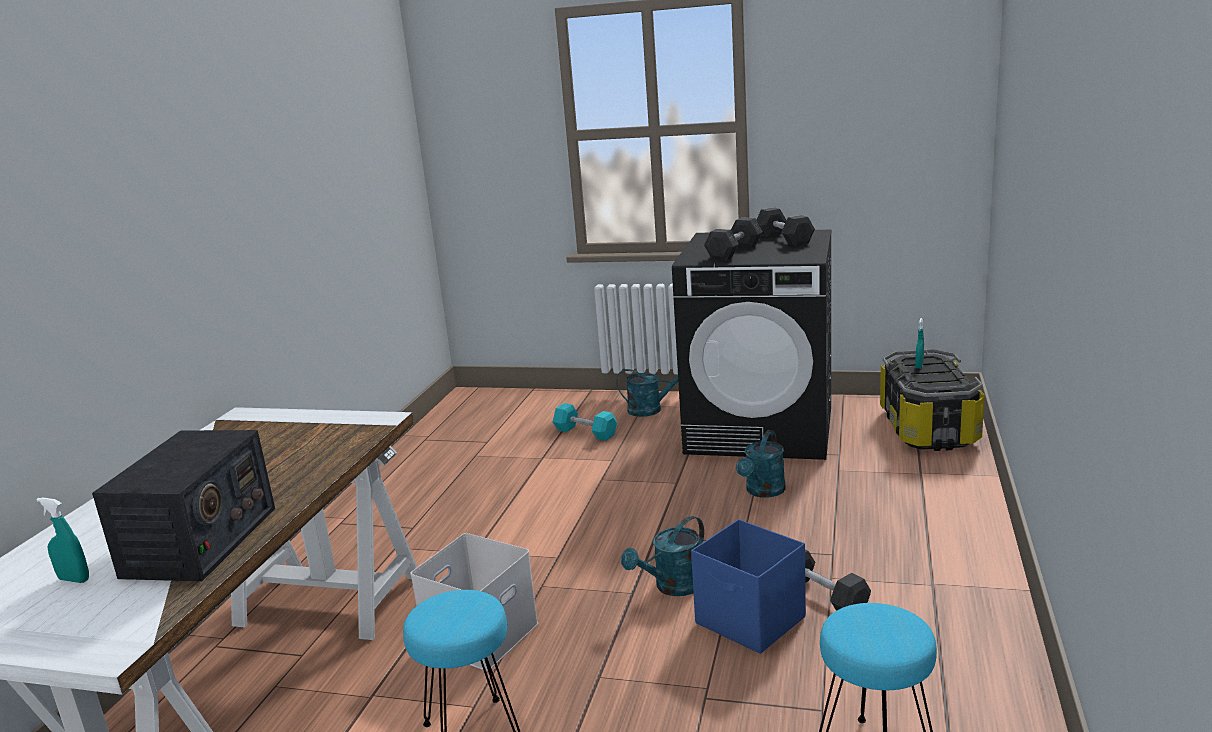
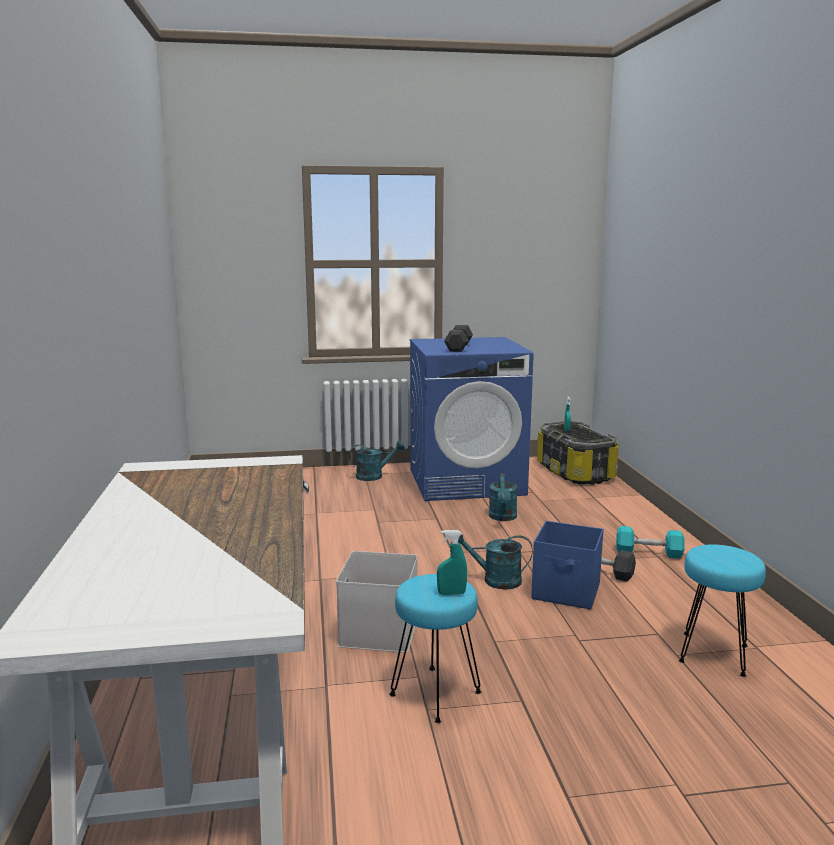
camera: 25 degrees left, 5 degrees down
turquoise spray bottle [37,497,89,583] -> turquoise spray bottle moved to [437,530,467,595]
radio [92,430,275,581] -> none
turquoise dumbbell [553,403,617,441] -> turquoise dumbbell moved to [616,526,685,559]
turquoise watering can [621,516,704,596] -> turquoise watering can turned 75 degrees clockwise [458,531,533,590]
black washing machine [672,229,831,460] -> blue washing machine [410,337,534,501]
grey dumbbell [757,207,815,246] -> none

